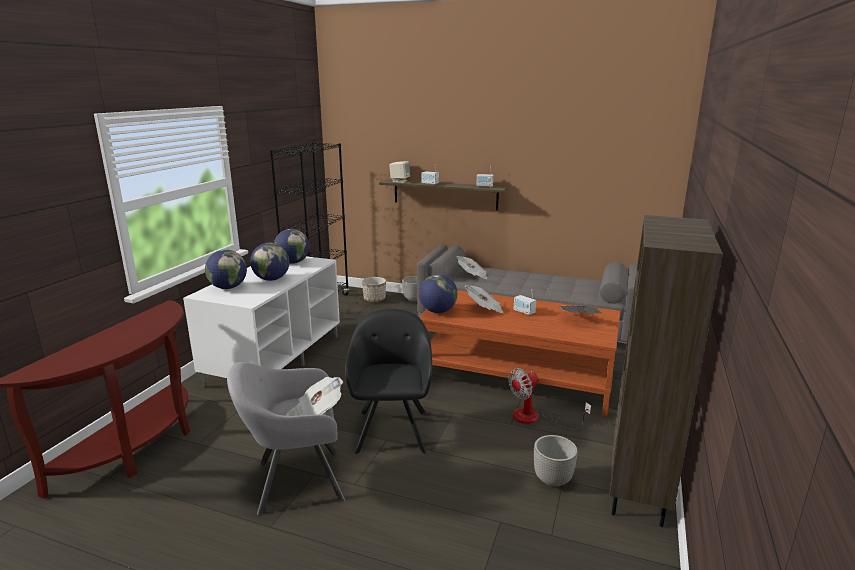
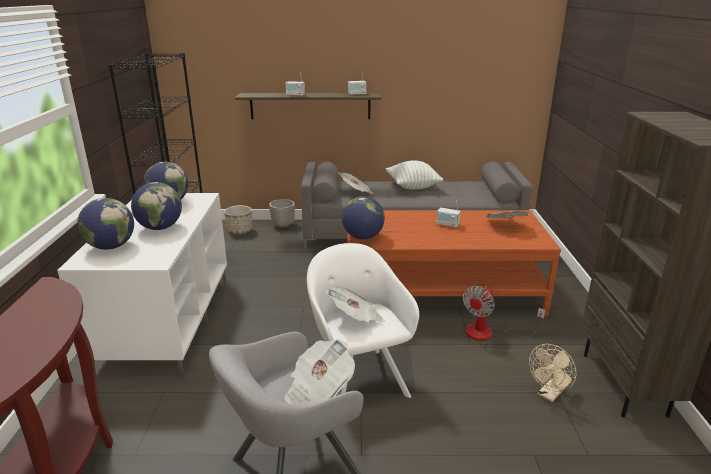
camera: 20 degrees left, 5 degrees up
black armchair [345,309,432,455] -> white armchair [307,243,419,398]
beige speaker [389,161,410,183] -> none
newspaper [464,285,503,313] -> newspaper moved to [326,286,385,323]
planter [534,435,578,487] -> beige fan [529,344,577,402]
none -> pillow [386,161,443,190]

